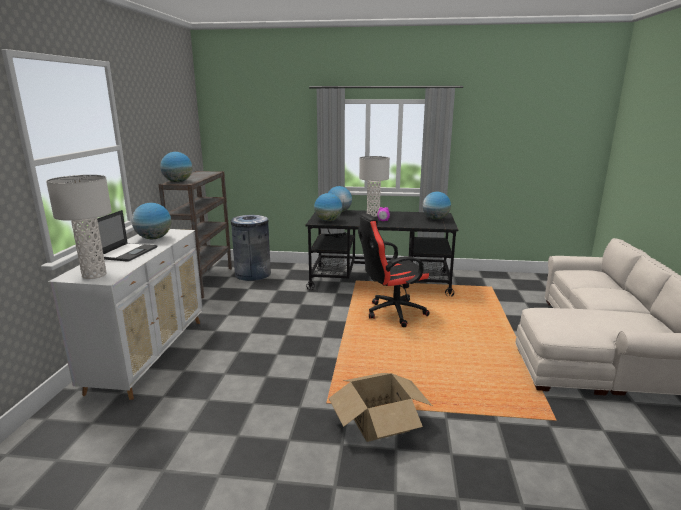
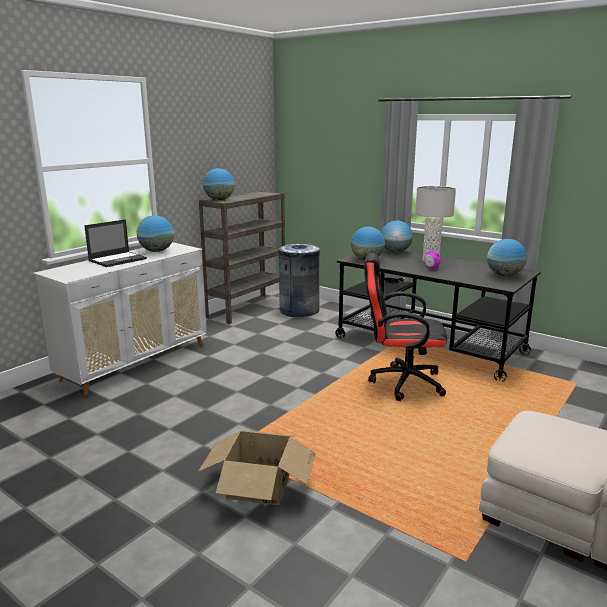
camera: 30 degrees right, 0 degrees up
white table lamp [46,175,112,279] -> none

